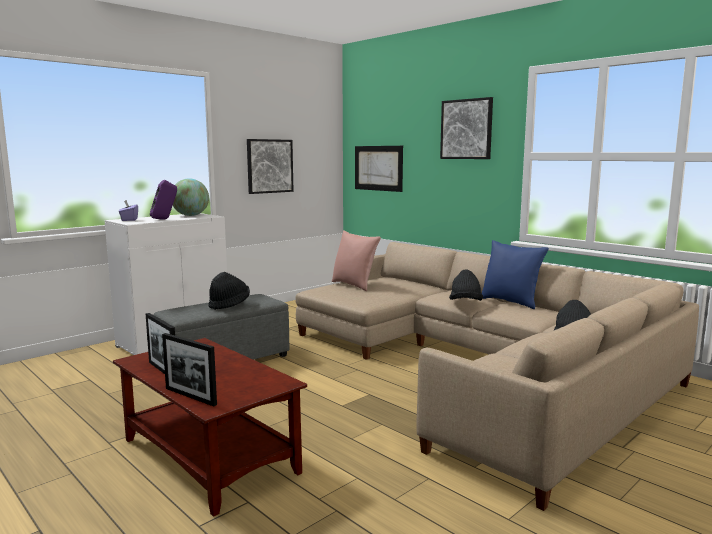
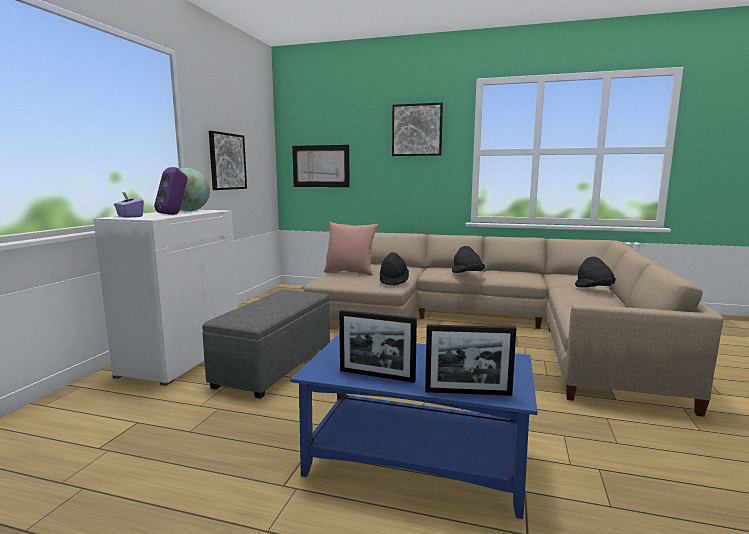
camera: 30 degrees left, 0 degrees up
brown coffee table [113,338,307,517] -> blue coffee table [290,335,537,519]
black hat [208,272,250,310] -> black hat moved to [380,252,409,286]
blue pillow [482,240,549,309] -> none

